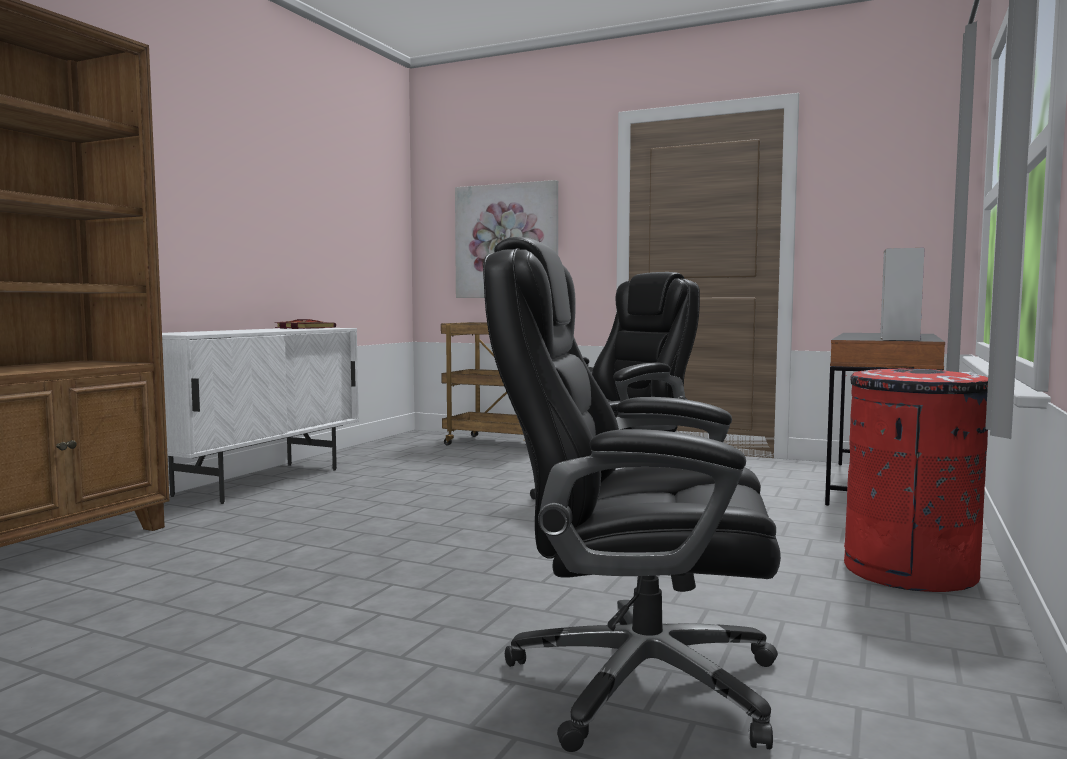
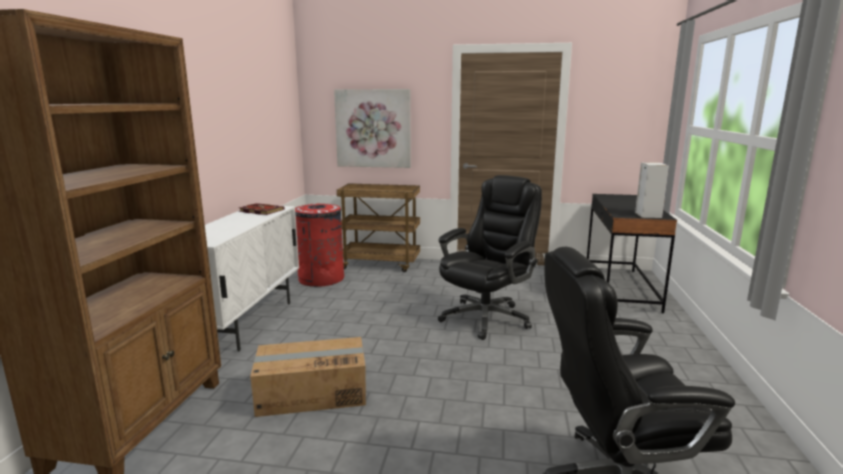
camera: 15 degrees left, 10 degrees up
red trash can [844,368,988,592] -> red trash can moved to [295,204,344,287]
none -> cardboard box [250,337,366,417]

